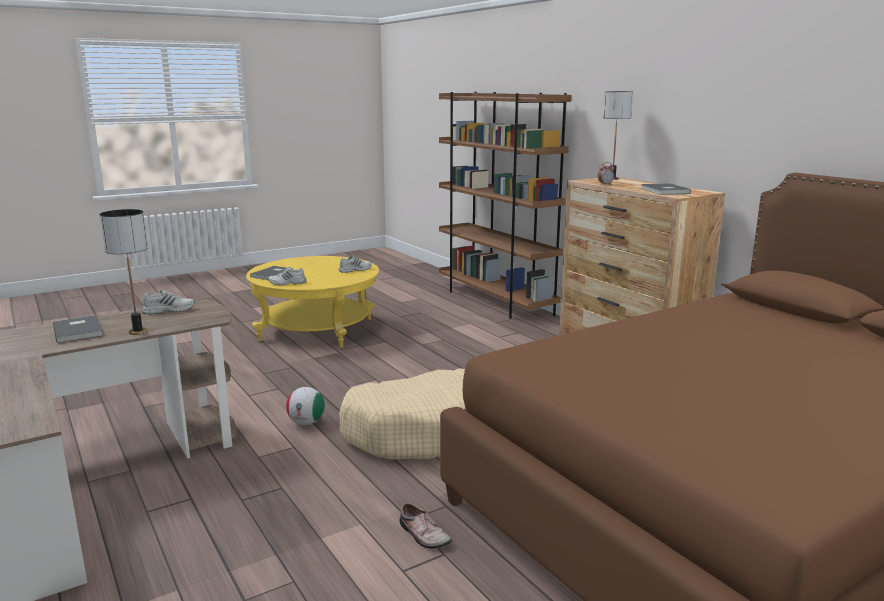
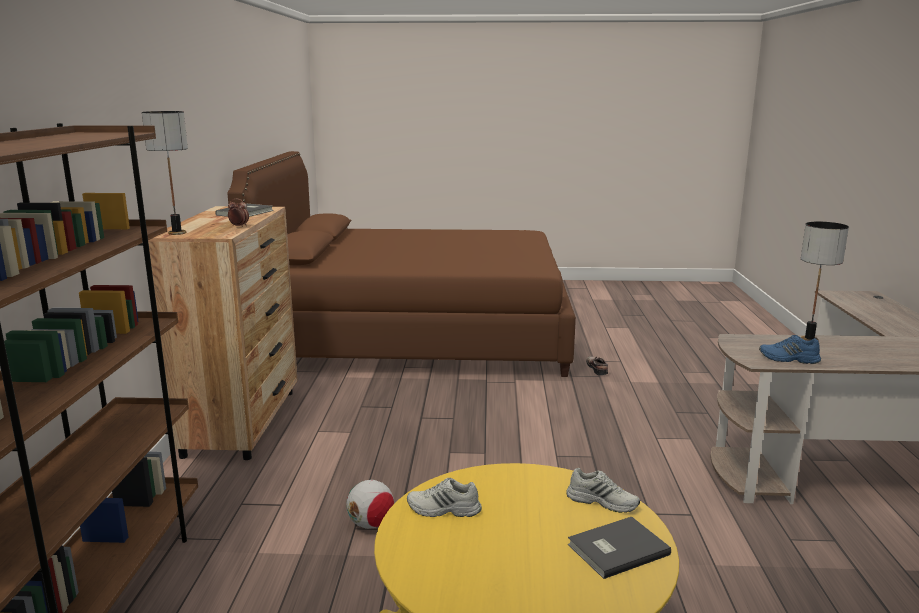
camera: 145 degrees left, 0 degrees up
grey book [53,315,103,343] -> none
white shoe [142,290,195,315] -> blue shoe [759,335,821,364]
football [286,387,325,425] -> football moved to [346,480,394,529]
beige dog bed [339,368,466,460] -> none

